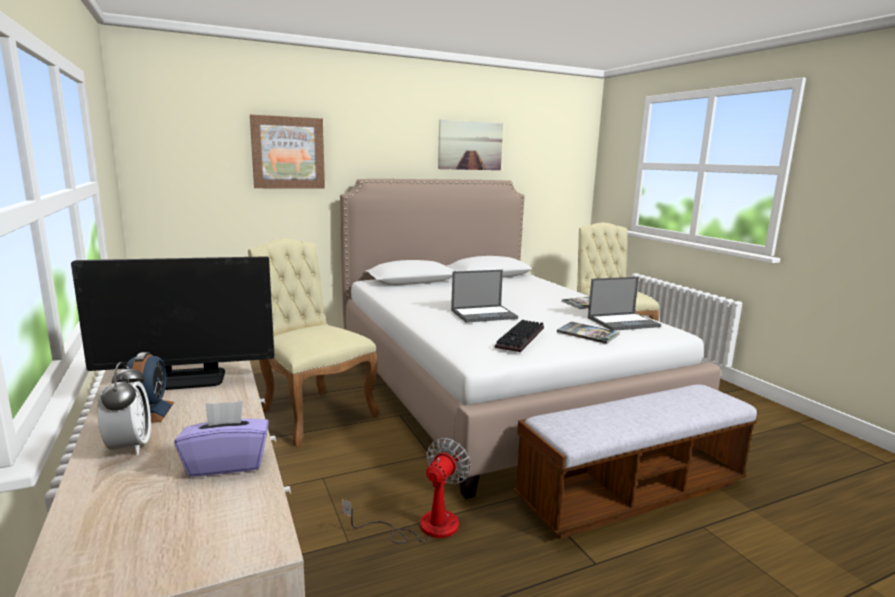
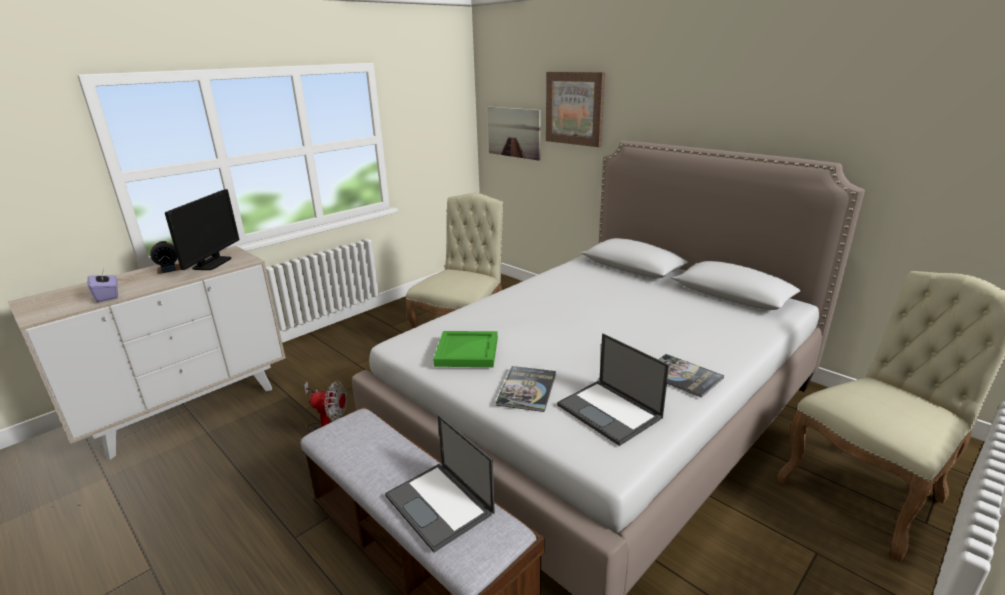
camera: 70 degrees right, 10 degrees up
monitor [71,256,274,390] -> monitor turned 135 degrees counterclockwise [165,189,239,270]
alarm clock [98,362,151,455] -> none
picture [438,119,503,170] -> picture moved to [487,106,541,160]
laptop [451,270,518,323] -> laptop moved to [385,415,495,553]
keyboard [495,320,544,352] -> green tray [433,331,498,367]

